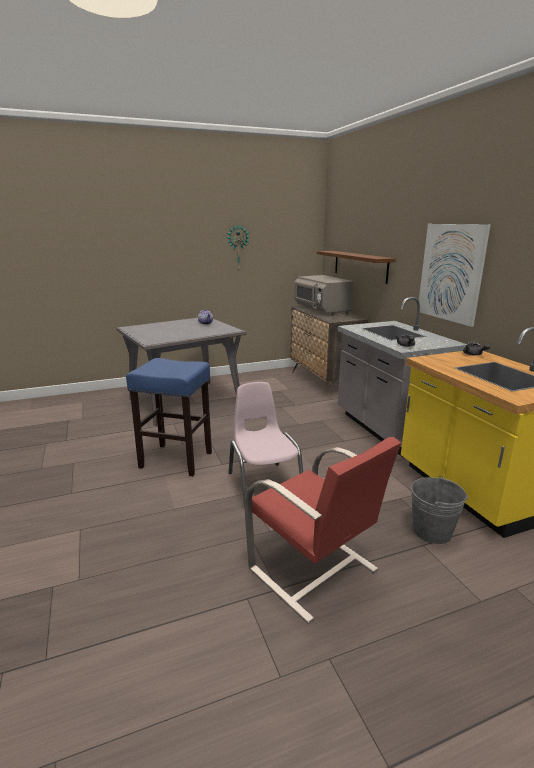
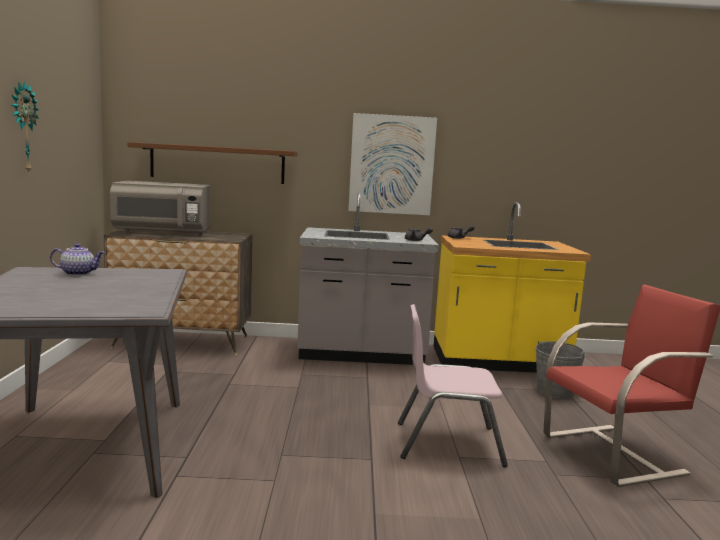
camera: 70 degrees left, 10 degrees down
blue stool [126,358,212,476] -> none

